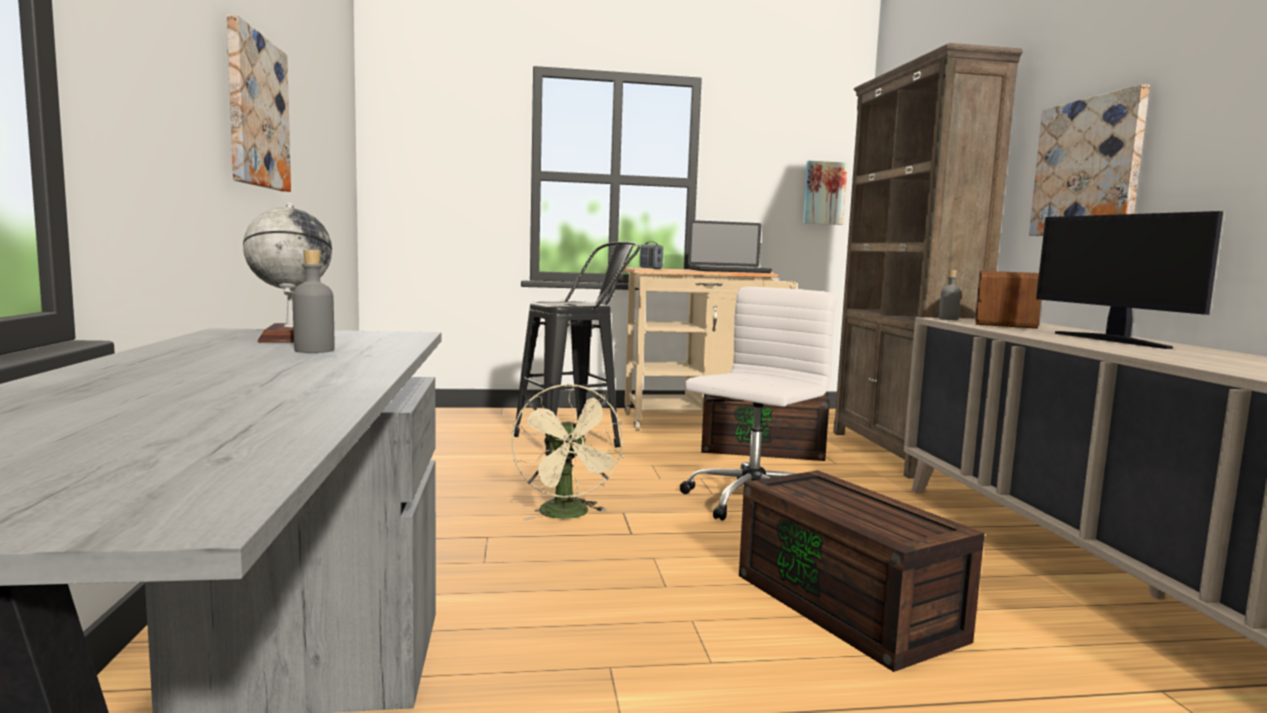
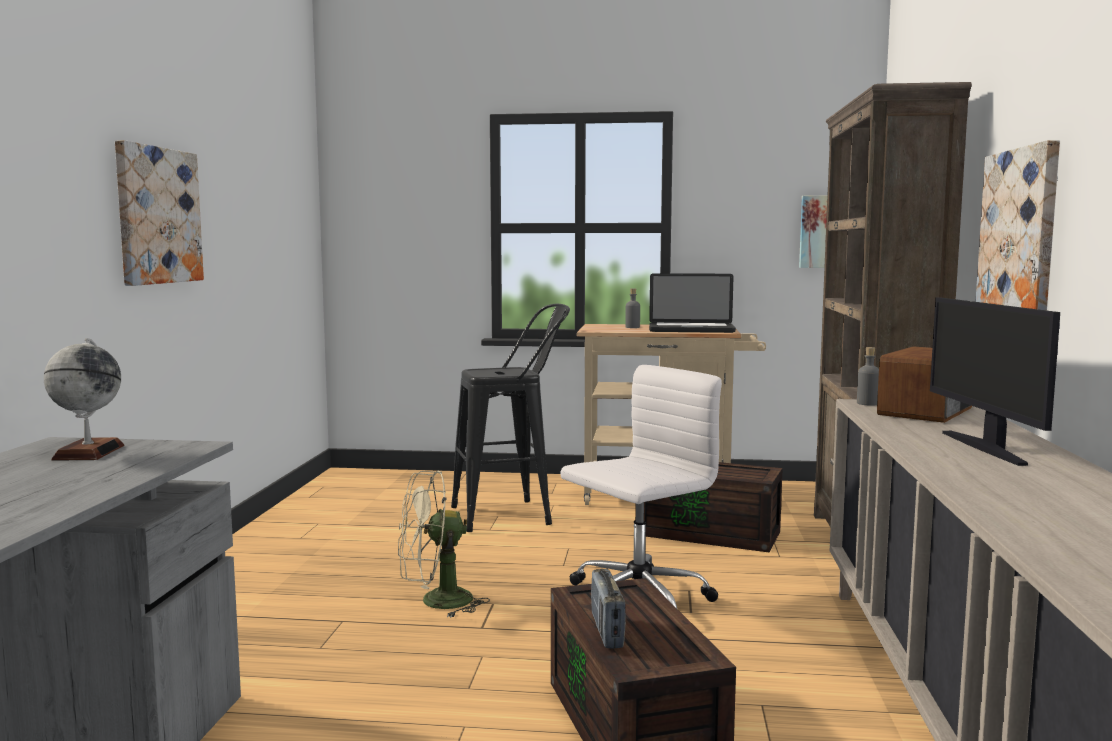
camera: 15 degrees right, 0 degrees up
grey bottle [293,250,334,353] -> grey bottle moved to [625,288,640,328]
beige fan [511,384,624,520] -> beige fan turned 75 degrees clockwise [398,470,490,618]
radio [640,241,663,269] -> radio moved to [591,569,626,649]

